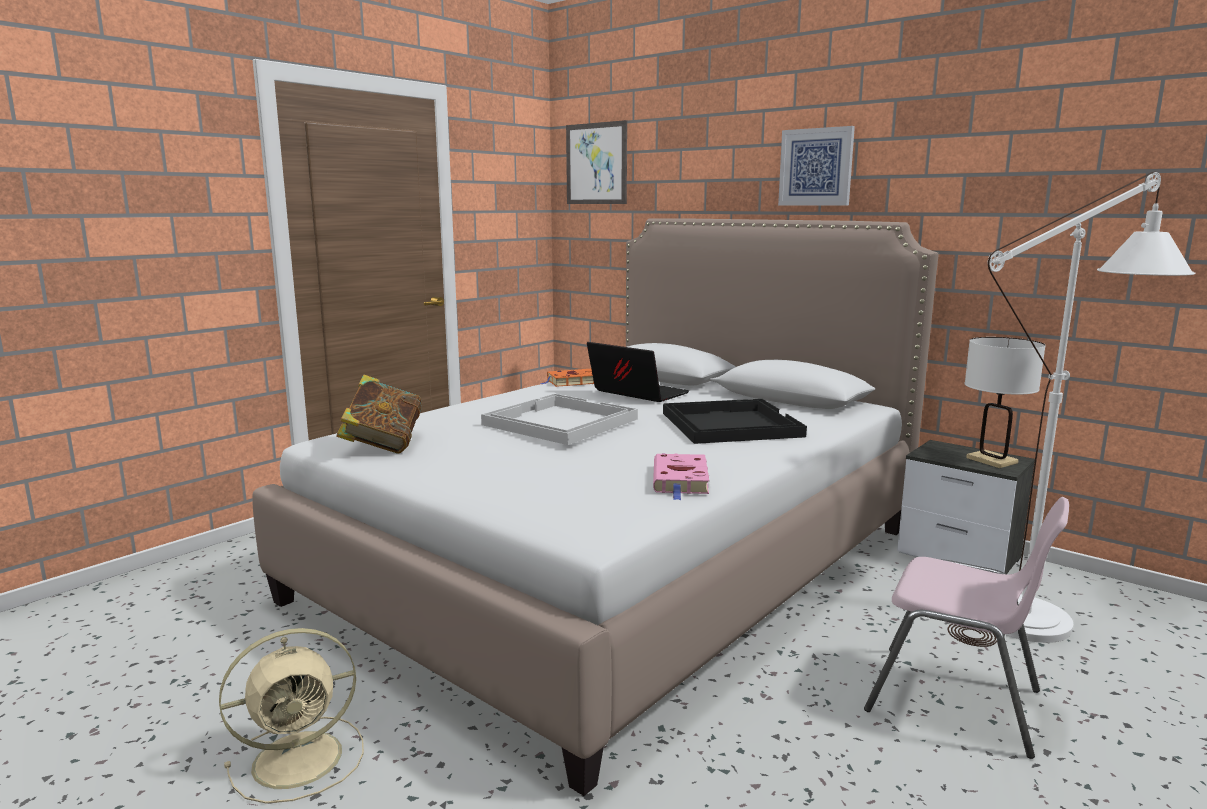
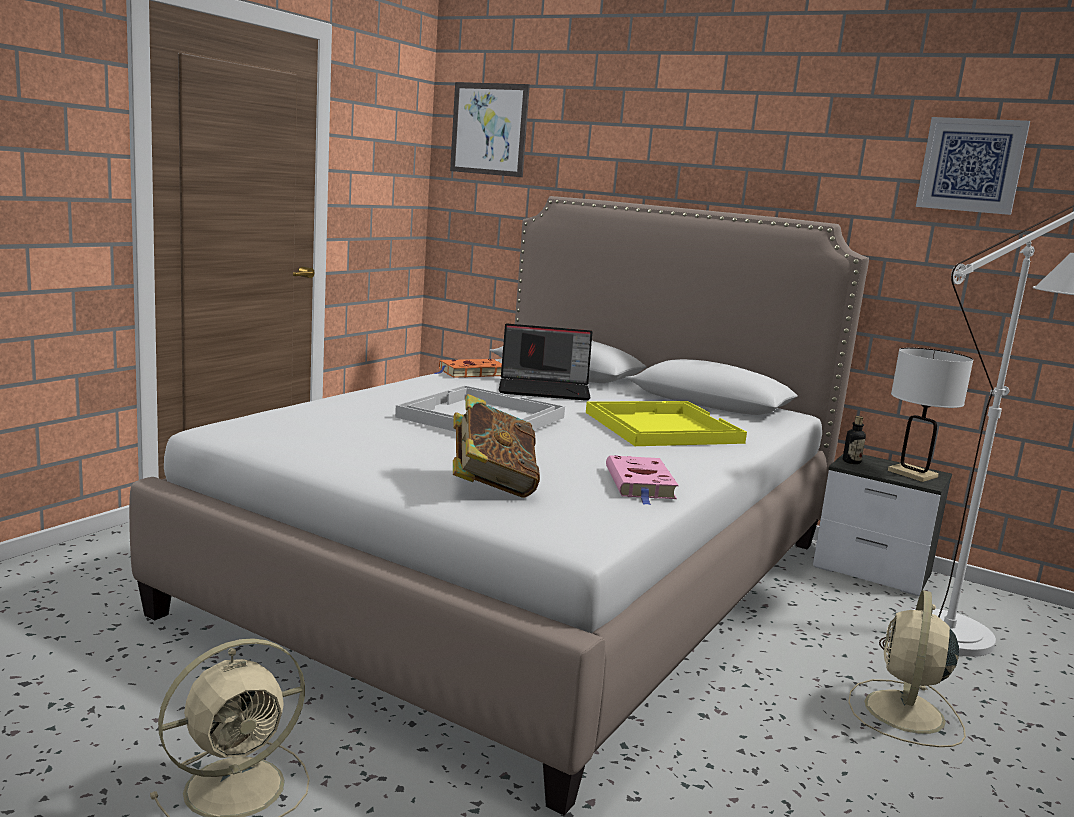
camera: 10 degrees left, 0 degrees up
book [336,375,422,454] -> book moved to [453,394,540,498]
laptop [587,342,689,402] -> laptop turned 150 degrees clockwise [499,324,592,401]
black tray [663,399,807,444] -> yellow tray [586,401,747,446]
picture [778,126,855,206] -> picture moved to [916,117,1030,215]
pink chair [864,497,1069,759] -> beige fan [848,590,966,747]
none -> bottle [843,416,866,464]

